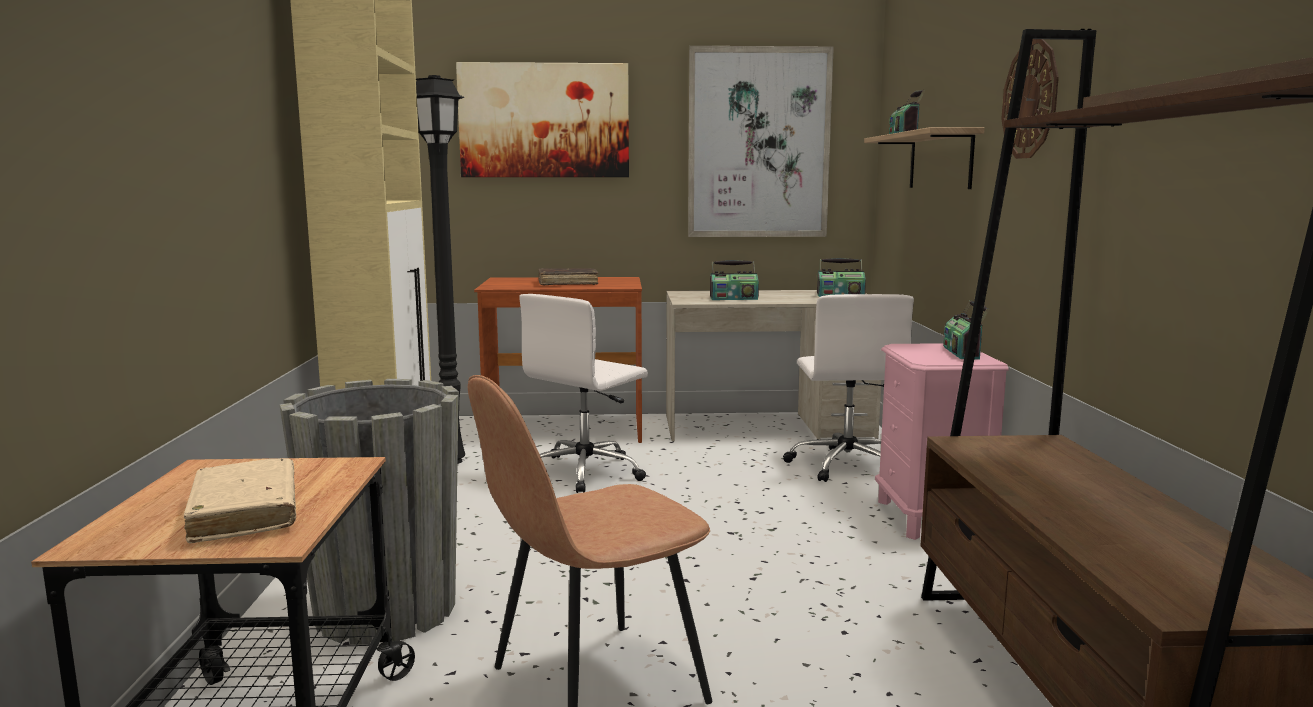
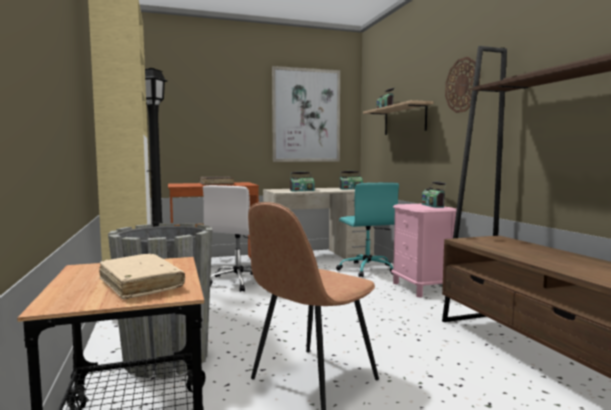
camera: 15 degrees left, 5 degrees down
picture [456,62,629,177] -> none
white office chair [783,294,914,482] -> turquoise office chair [336,182,399,277]

